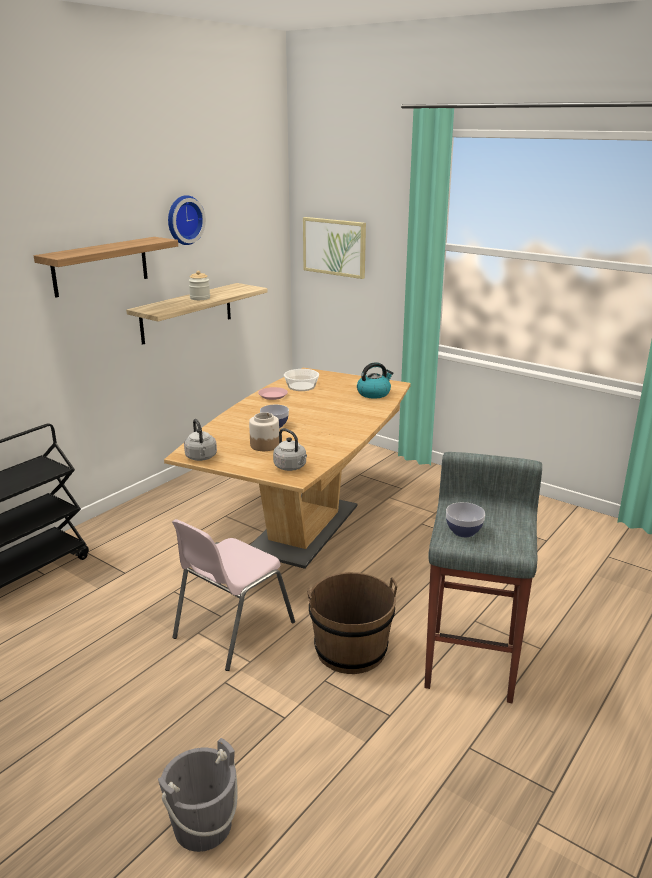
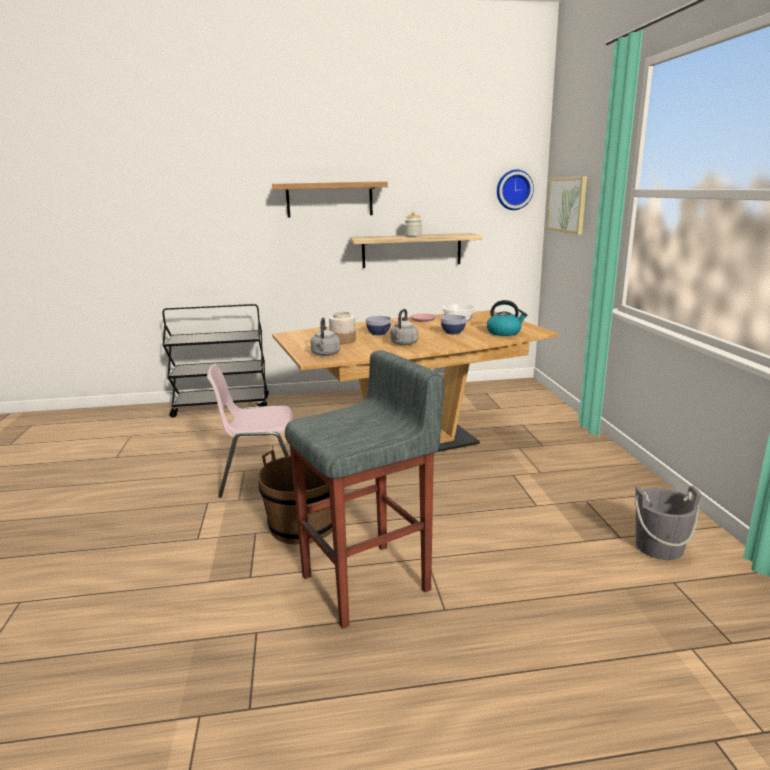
camera: 45 degrees right, 5 degrees down
grey bucket [158,738,238,852] -> grey bucket moved to [635,486,702,560]
wall clock [168,195,206,245] -> wall clock moved to [497,170,534,210]
grey kettle [184,419,217,461] -> grey kettle moved to [390,309,418,345]
bowl [446,502,485,537] -> bowl moved to [440,315,467,334]

